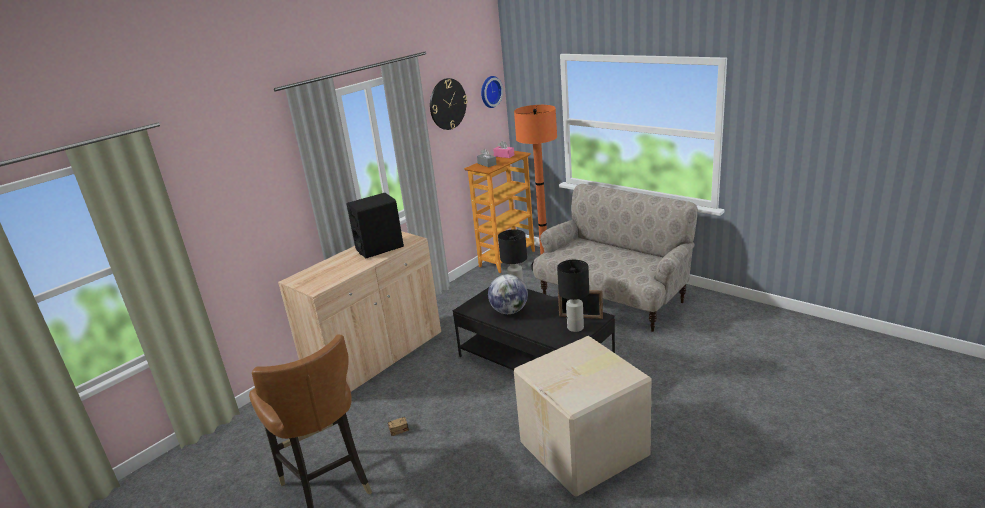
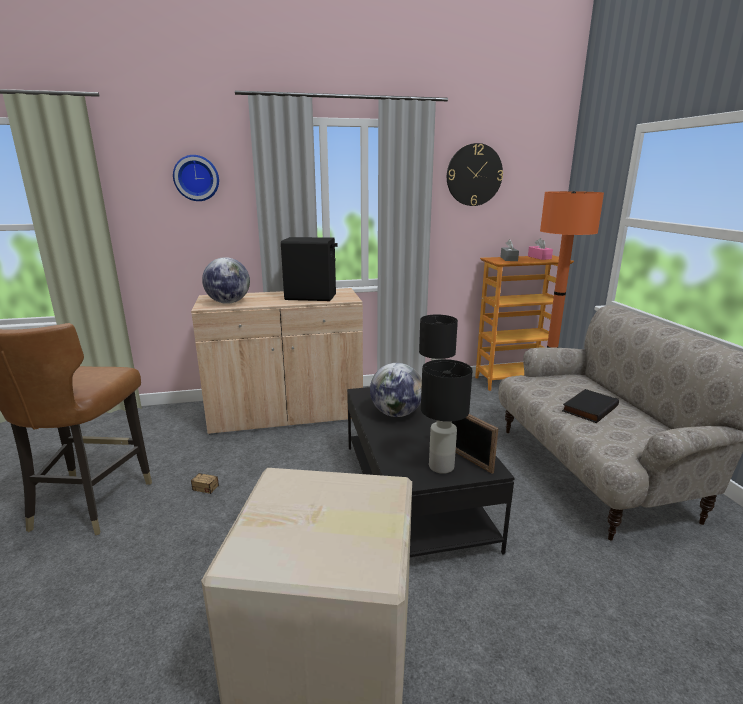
camera: 35 degrees right, 5 degrees down
wall clock [481,76,503,108] -> wall clock moved to [173,155,219,201]
none -> globe [202,257,250,304]
none -> black book [562,389,619,423]

